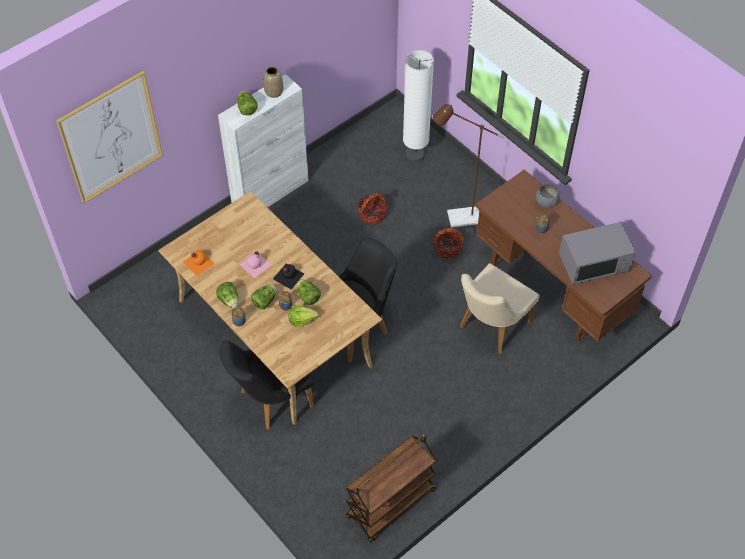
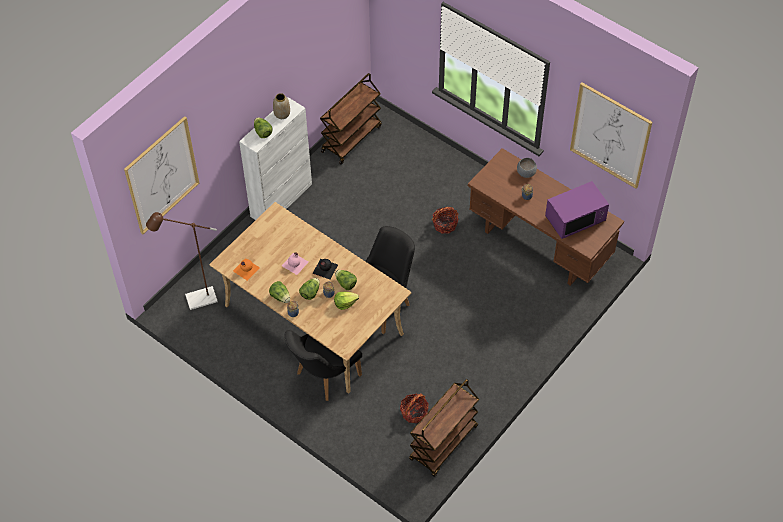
camera: 10 degrees left, 0 degrees up
basket [357,193,388,225] -> basket moved to [400,393,429,423]
white floor lamp [403,50,434,162] -> none
brown floor lamp [433,104,505,227] -> brown floor lamp moved to [146,212,218,310]
beige chair [460,263,540,353] -> none
grey microwave [559,222,636,285] -> purple microwave [545,181,609,239]
none -> brown cart [320,73,382,165]
none -> picture [570,82,652,189]

